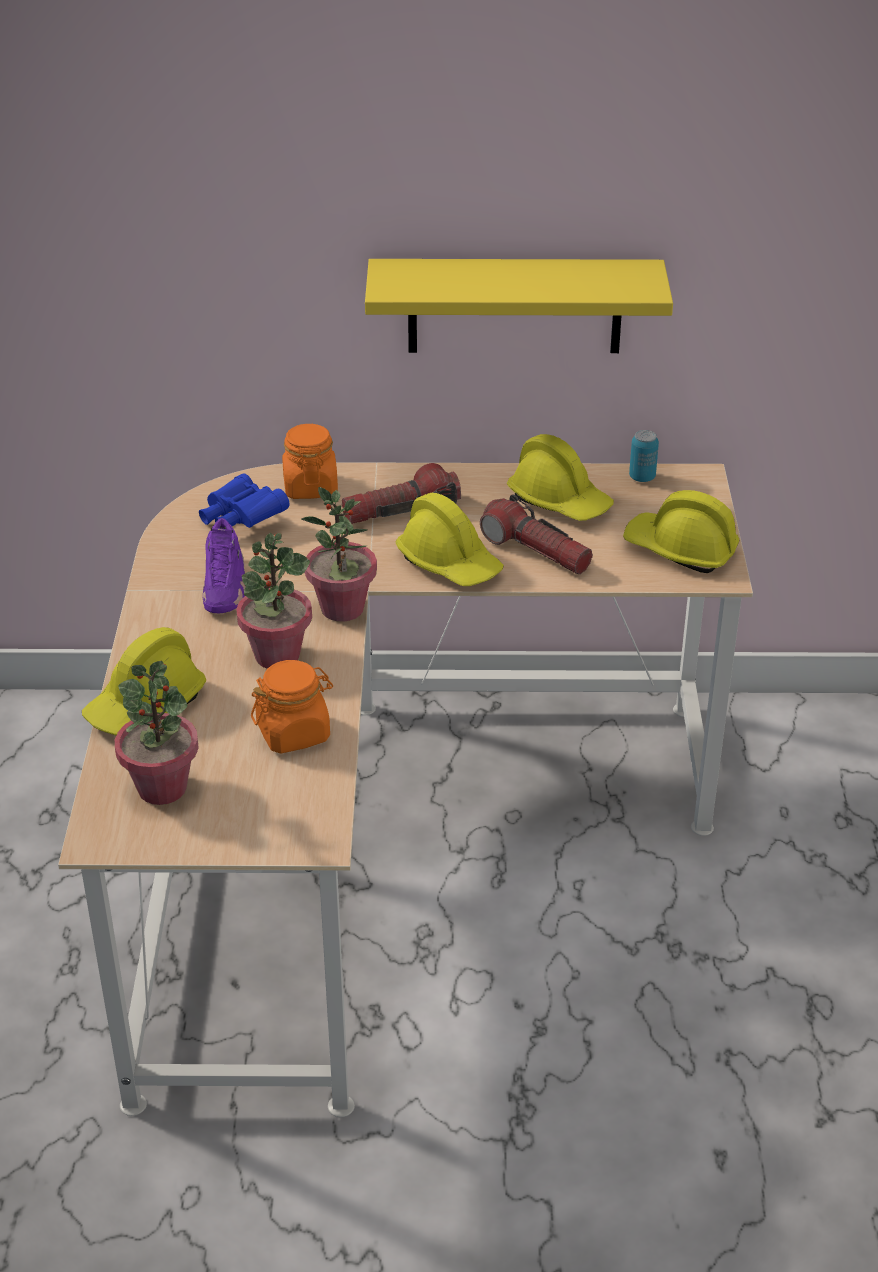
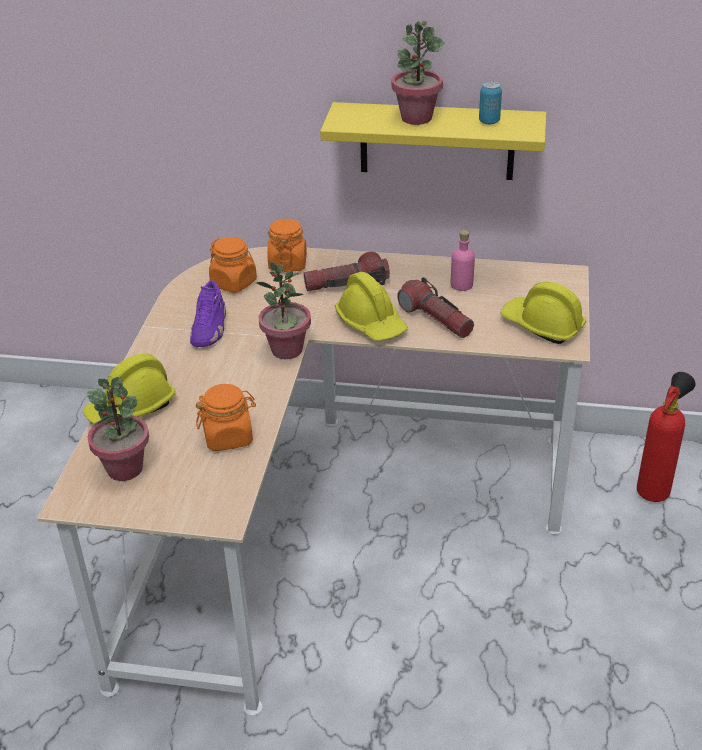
camera: 10 degrees right, 0 degrees up
blue binoculars [199,473,290,528] -> orange jar [209,237,257,293]
potted plant [236,533,312,669] -> potted plant moved to [392,21,444,125]
yellow hard hat [507,434,614,521] -> pink bottle [451,230,475,291]
can [629,430,659,482] -> can moved to [479,81,502,124]
none -> fire extinguisher [637,372,695,502]

